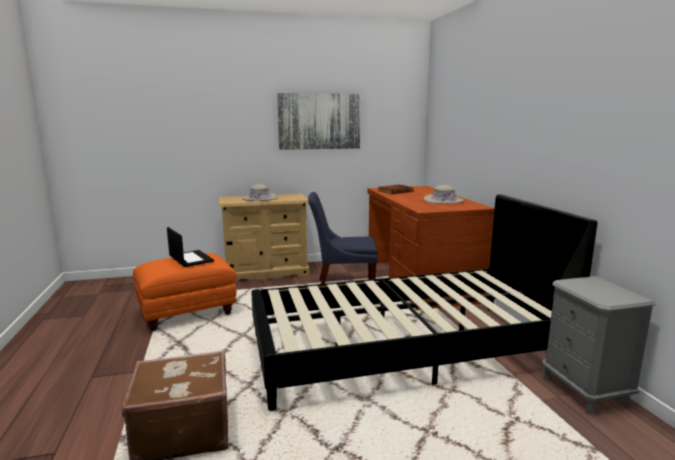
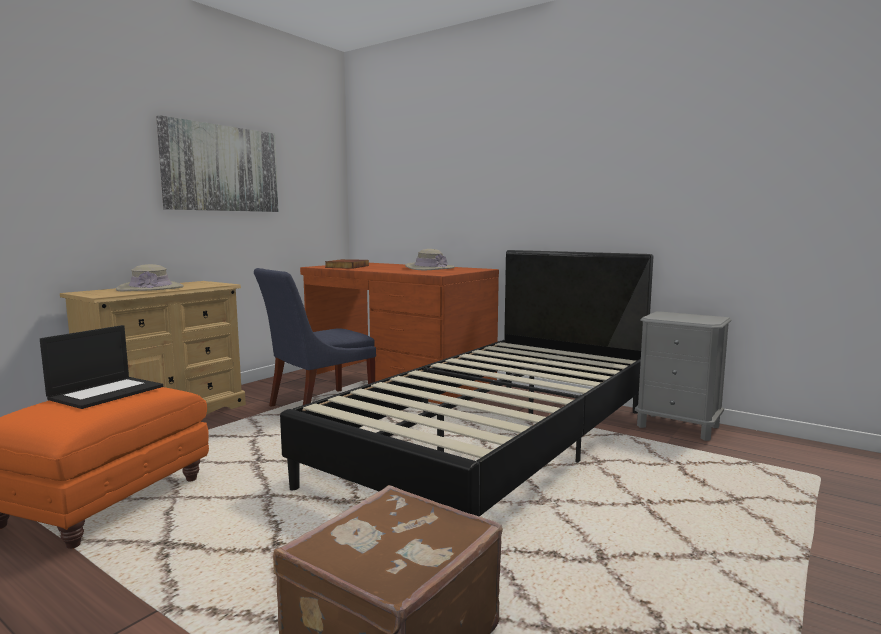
camera: 40 degrees left, 5 degrees down
laptop [167,227,214,267] -> laptop turned 105 degrees clockwise [40,325,163,409]

